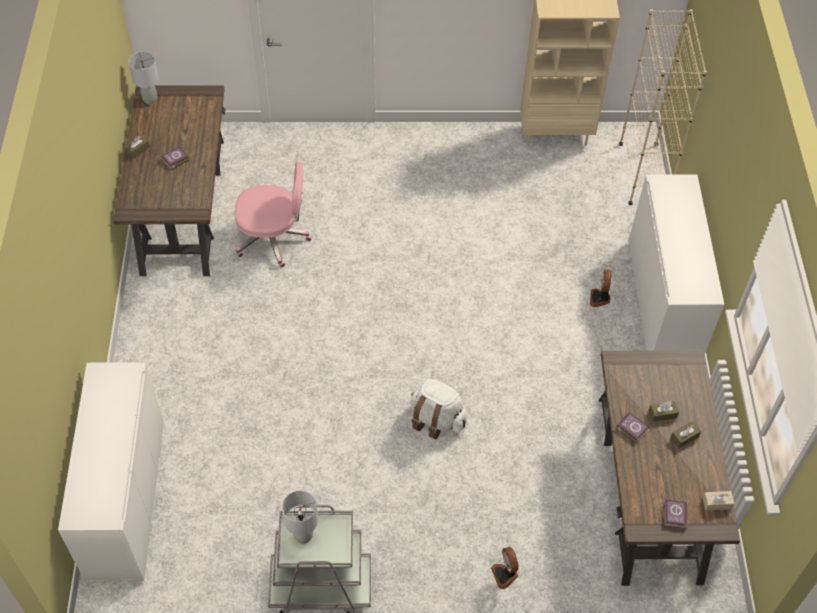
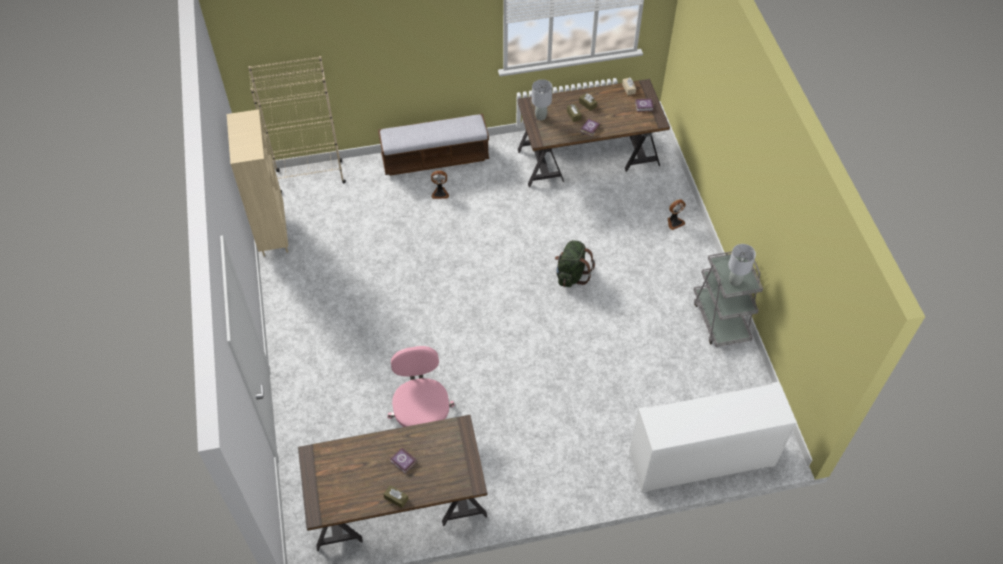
camera: 100 degrees left, 0 degrees up
grey table lamp [128,52,159,104] -> grey table lamp moved to [532,79,553,120]
white backpack [410,379,467,439] -> green backpack [555,240,595,287]
white cabinet [629,174,724,353] -> bench [378,114,489,176]

